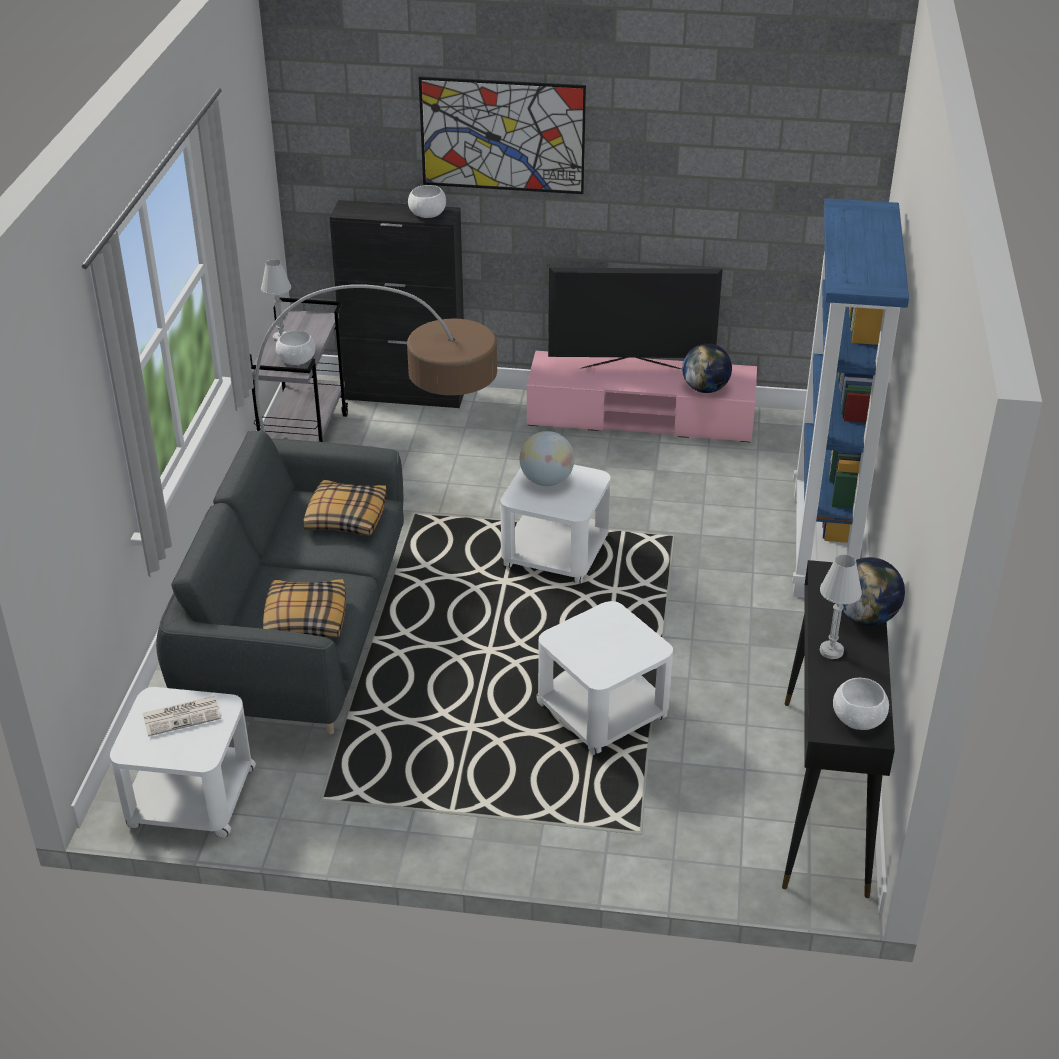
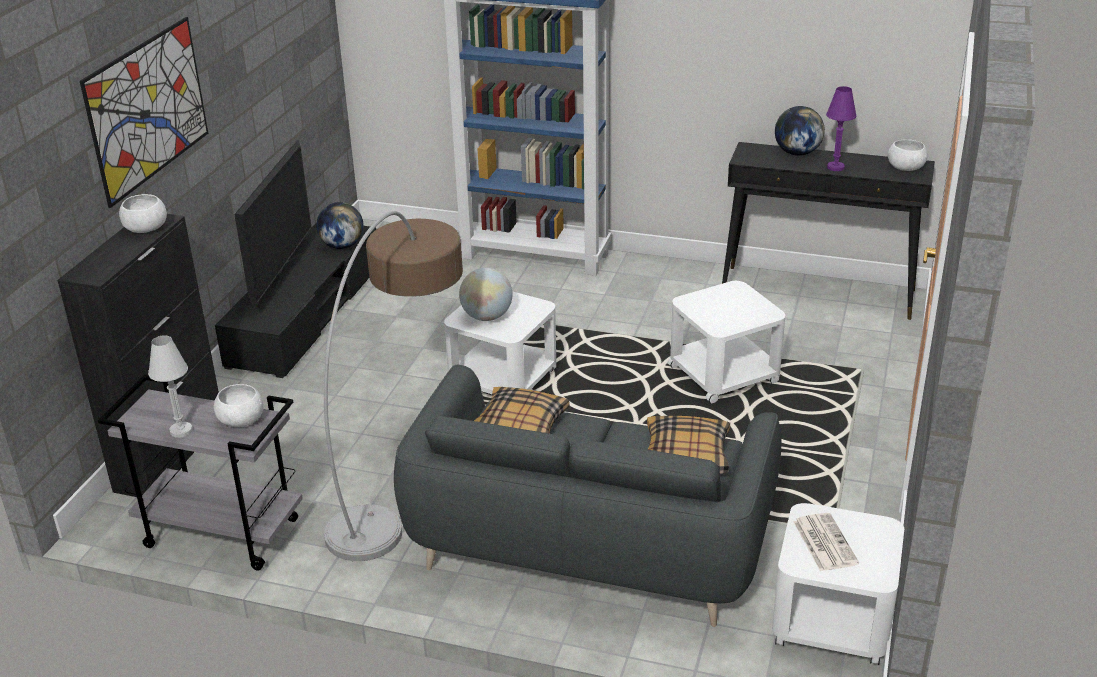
camera: 80 degrees left, 5 degrees down
pink tv stand [527,351,757,442] -> black tv stand [215,222,376,378]
white table lamp [820,554,862,659] -> purple table lamp [826,86,857,171]

